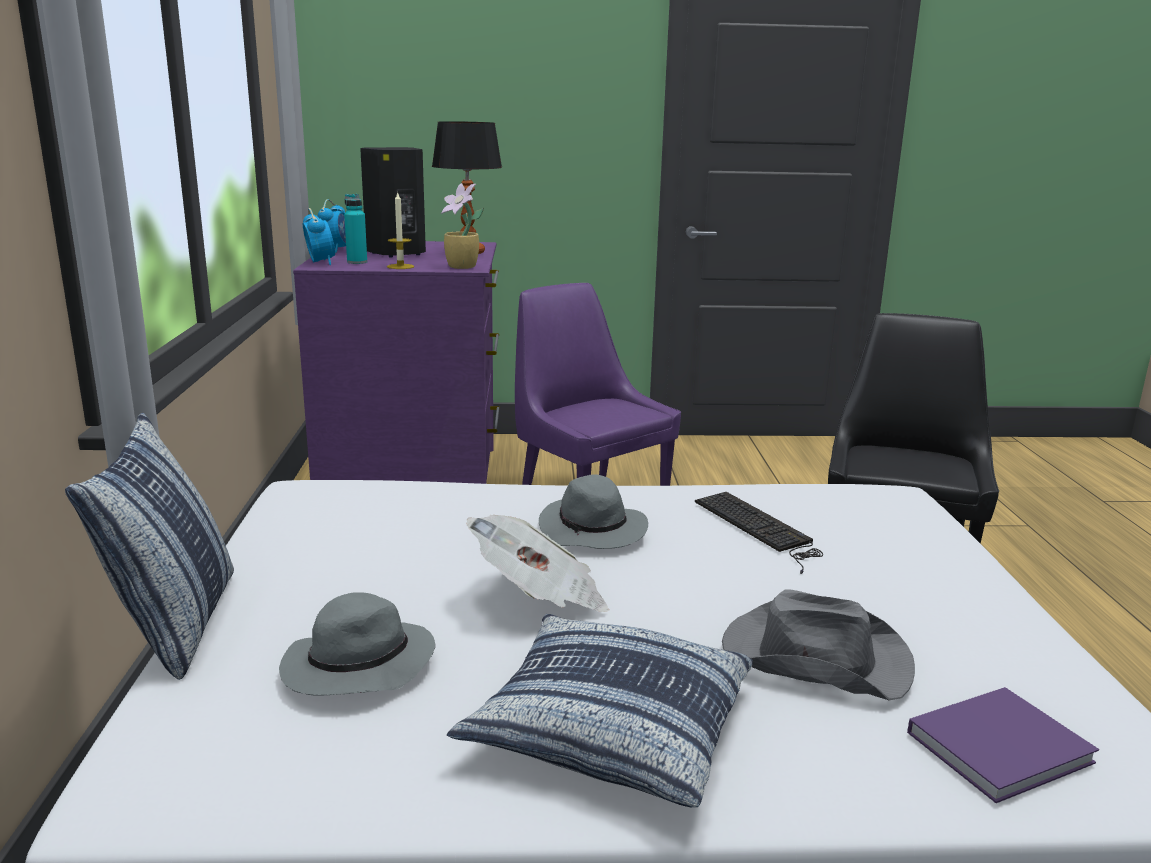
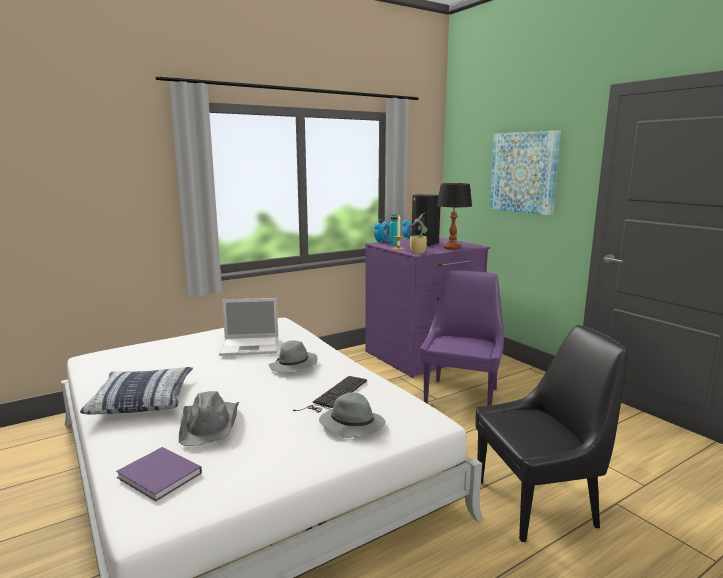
camera: 60 degrees right, 5 degrees down
pillow [65,413,234,680] -> none
grey hat [279,592,435,695] -> grey hat moved to [319,392,386,438]
newspaper [466,515,610,612] -> none
none -> laptop [219,298,278,356]
none -> picture [489,131,561,216]

